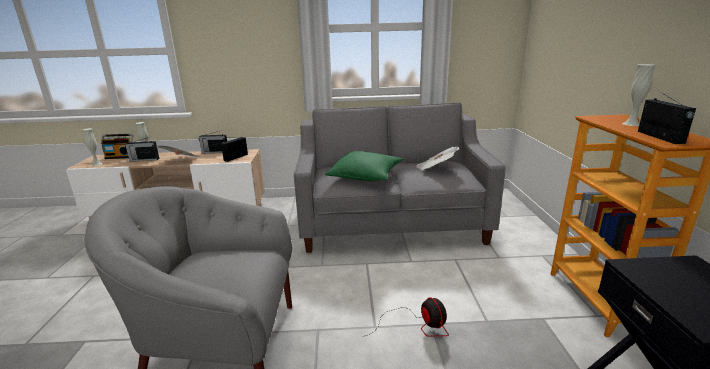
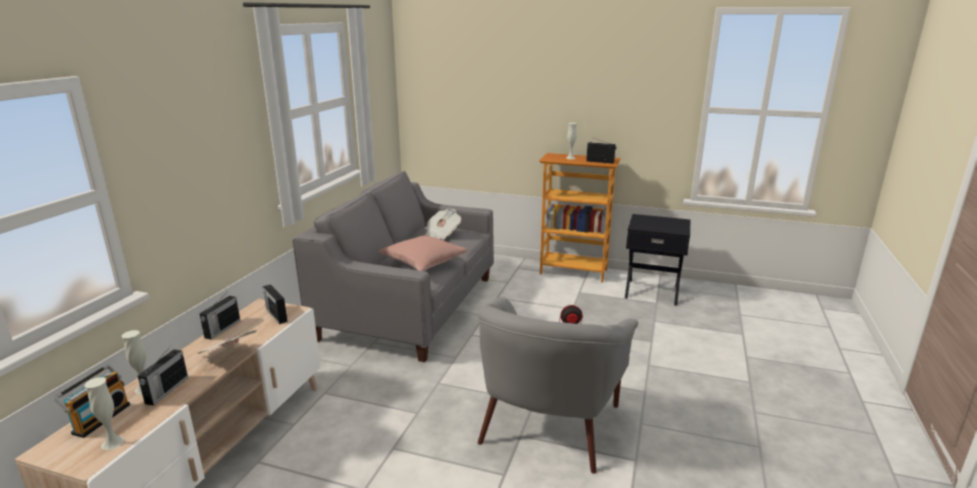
camera: 70 degrees left, 0 degrees up
green pillow [325,151,403,181] -> pink pillow [378,235,468,271]

